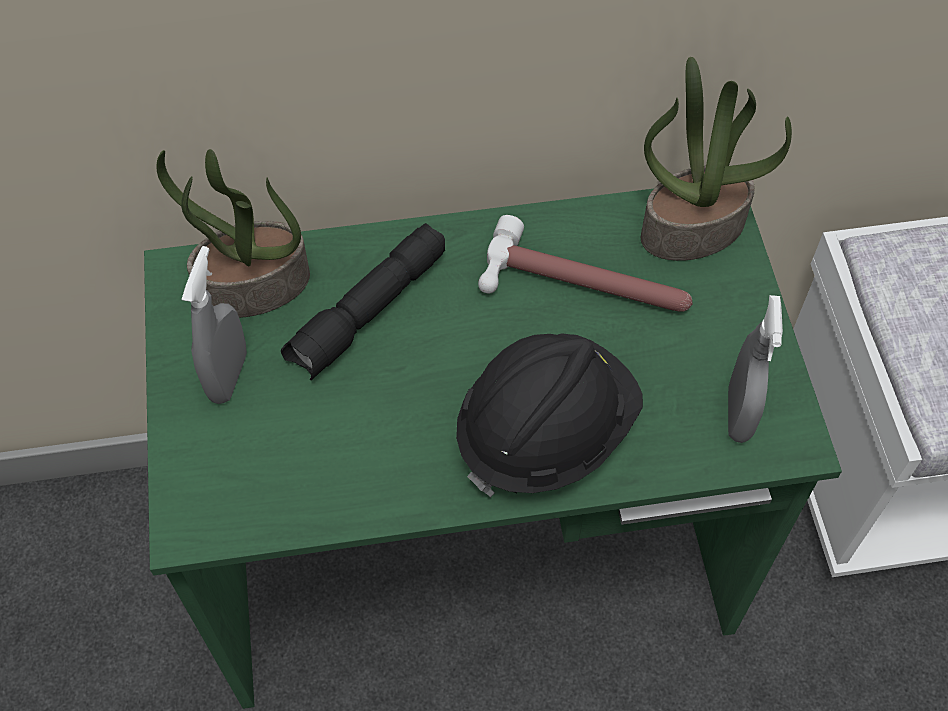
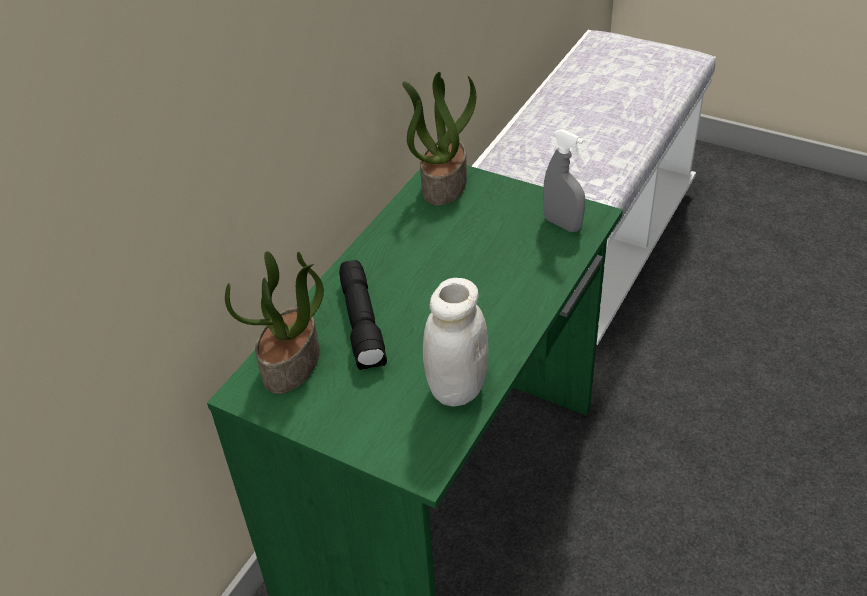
camera: 50 degrees left, 15 degrees down
grey spray bottle [182,246,247,404] -> none
black hard hat [456,333,643,497] -> none
hammer [478,215,693,312] -> none
none -> white jar [423,278,488,407]

